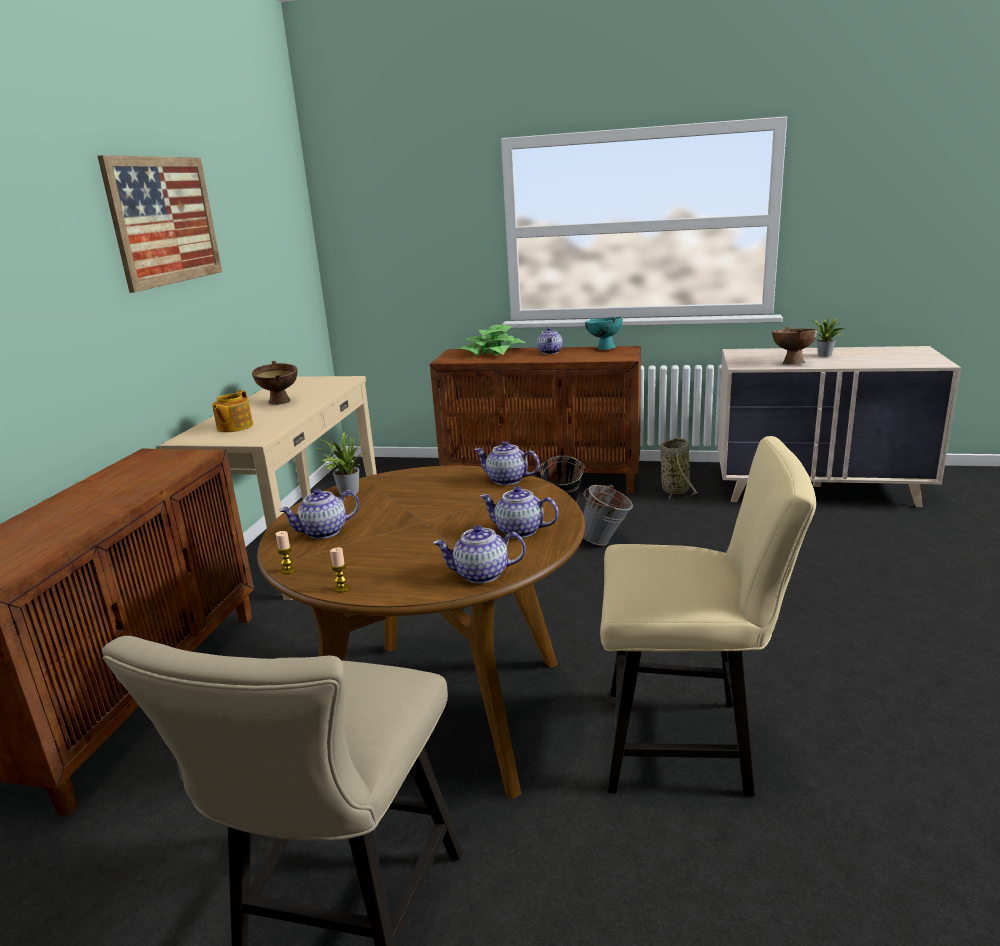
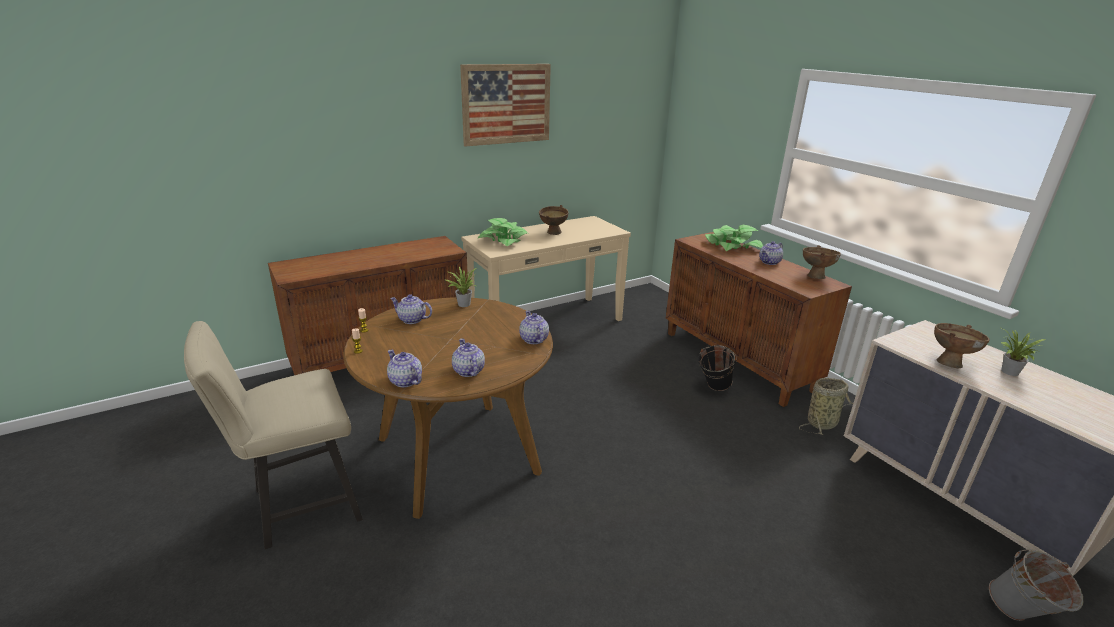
camera: 45 degrees right, 5 degrees up
teapot [212,390,253,432] -> potted plant [477,218,528,247]
grey bucket [583,485,633,545] -> grey bucket moved to [989,549,1084,621]
turquoise bowl [585,317,623,350] -> brown bowl [803,245,841,279]
beige chair [600,436,816,797] -> none

